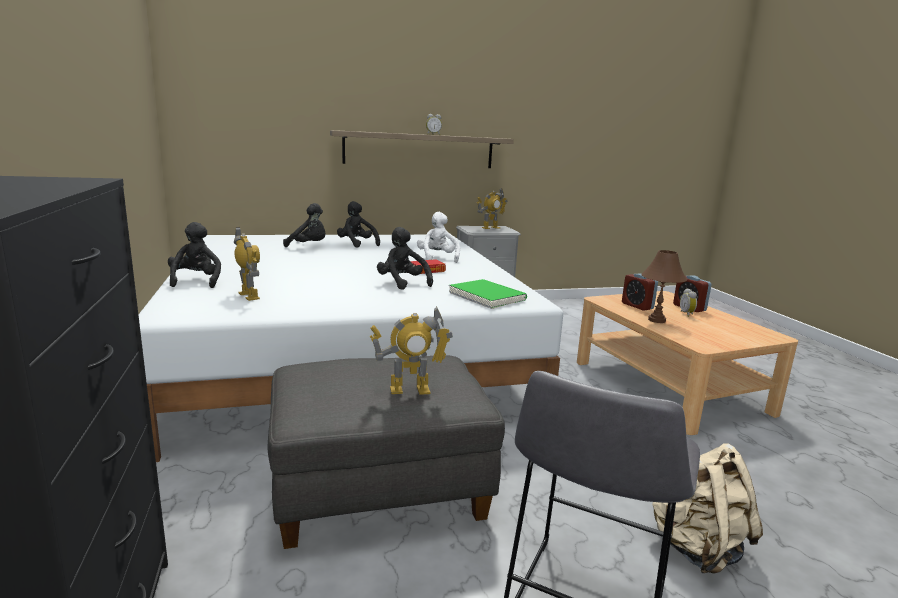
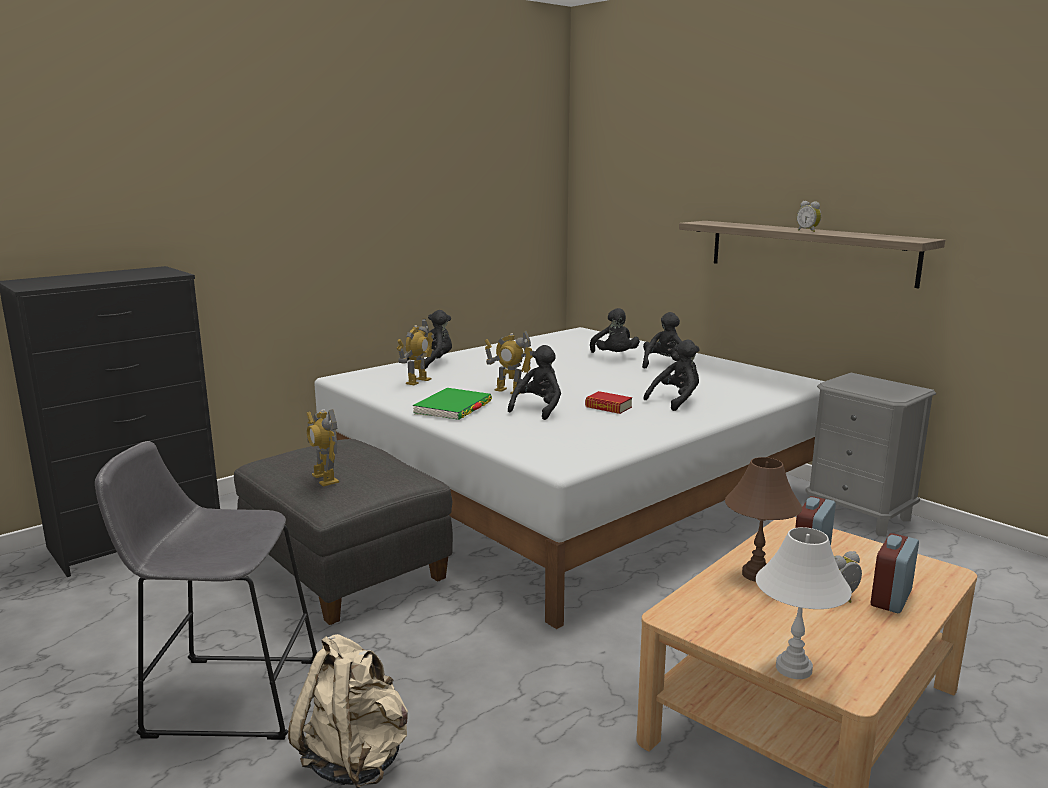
camera: 65 degrees right, 0 degrees up
white plush toy [417,212,460,263] -> black plush toy [643,339,700,411]
green book [449,279,527,309] -> green book moved to [412,388,492,420]
toy robot [477,188,508,229] -> toy robot moved to [485,331,534,395]
none -> white table lamp [756,527,852,679]

